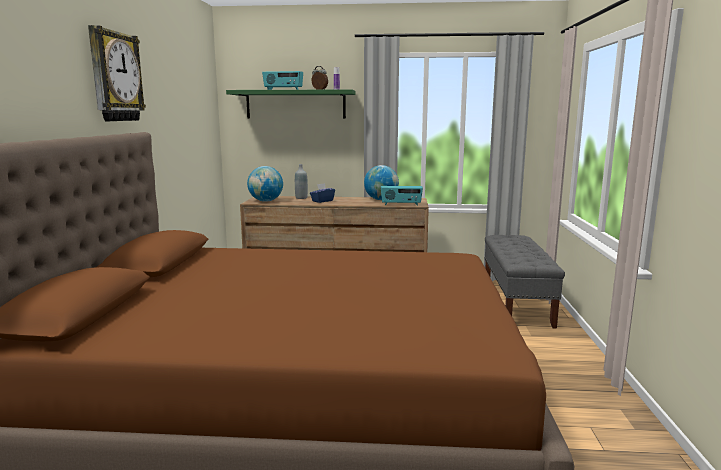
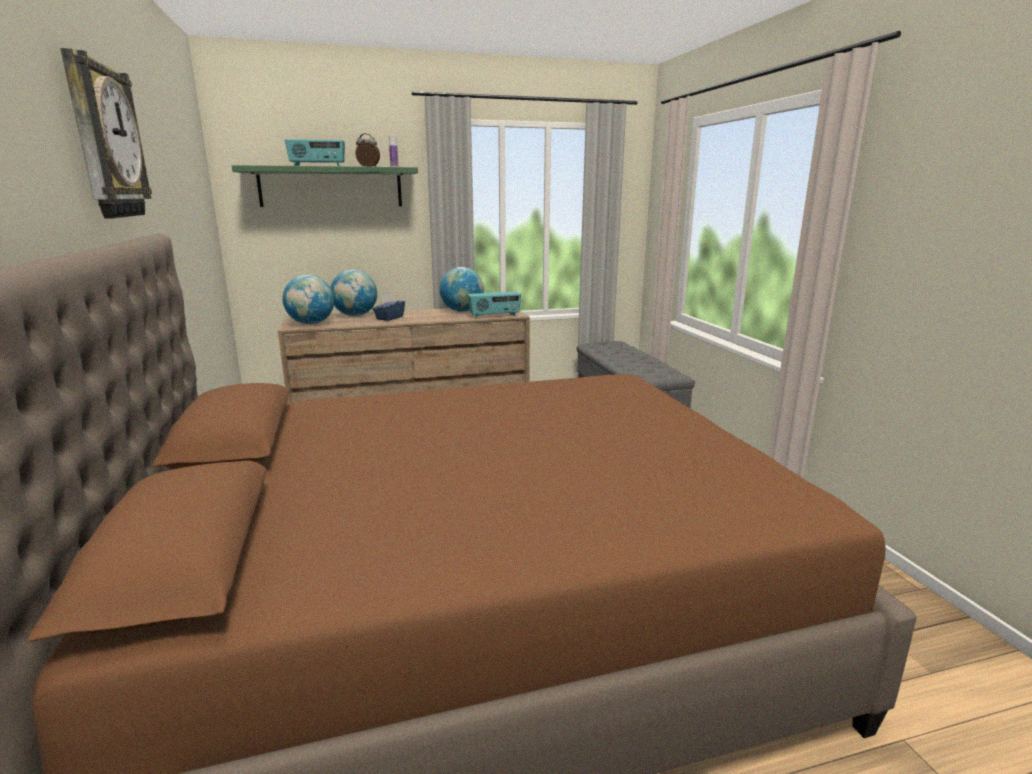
camera: 20 degrees left, 5 degrees up
grey bottle [295,164,308,199] -> globe [330,270,377,316]

